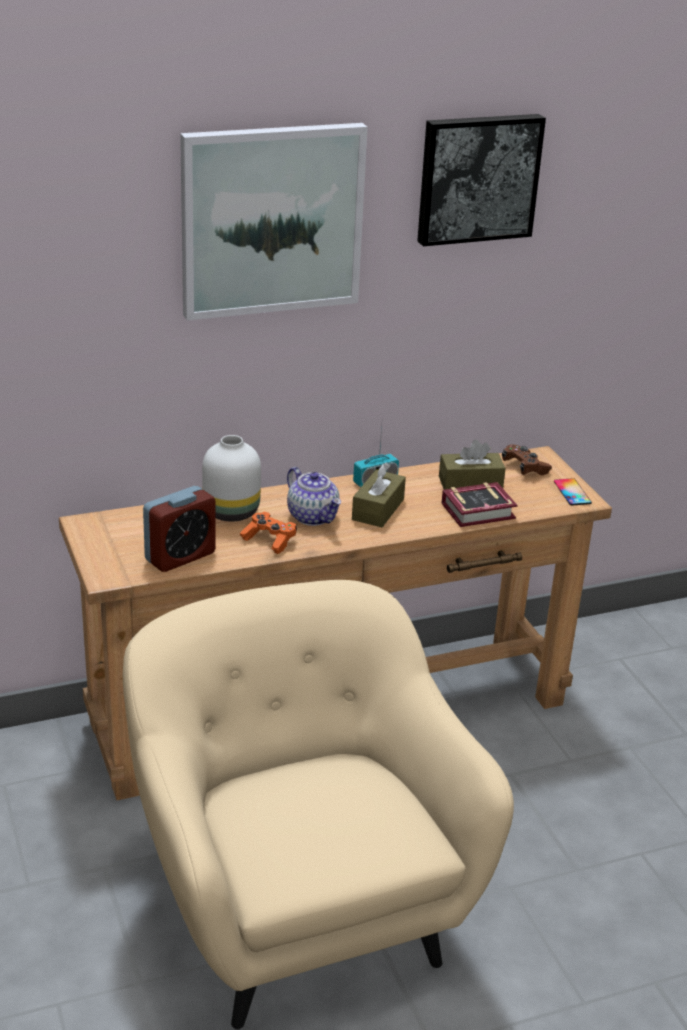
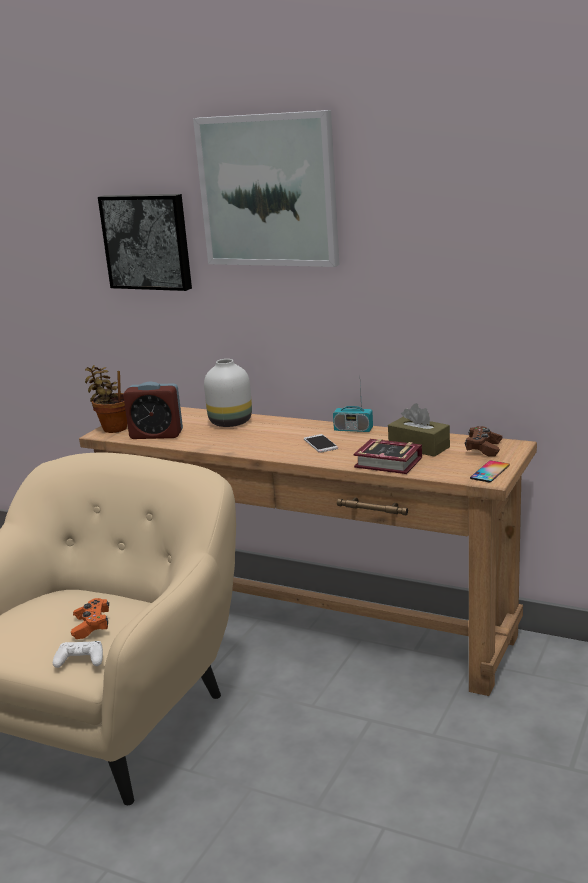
camera: 50 degrees right, 10 degrees down
orange game controller [240,512,297,554] -> orange game controller moved to [71,598,109,639]
teapot [287,467,341,526] -> none
brown tissue box [352,463,406,527] -> phone [304,434,338,453]
picture [417,114,546,246] -> picture moved to [98,194,192,291]
none -> white game controller [53,641,103,668]
none -> potted plant [85,365,127,433]

